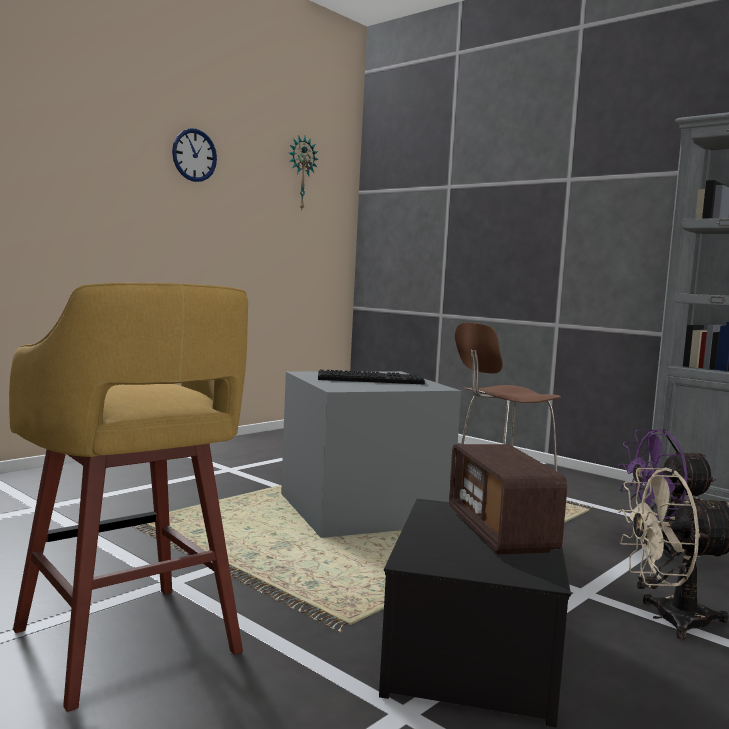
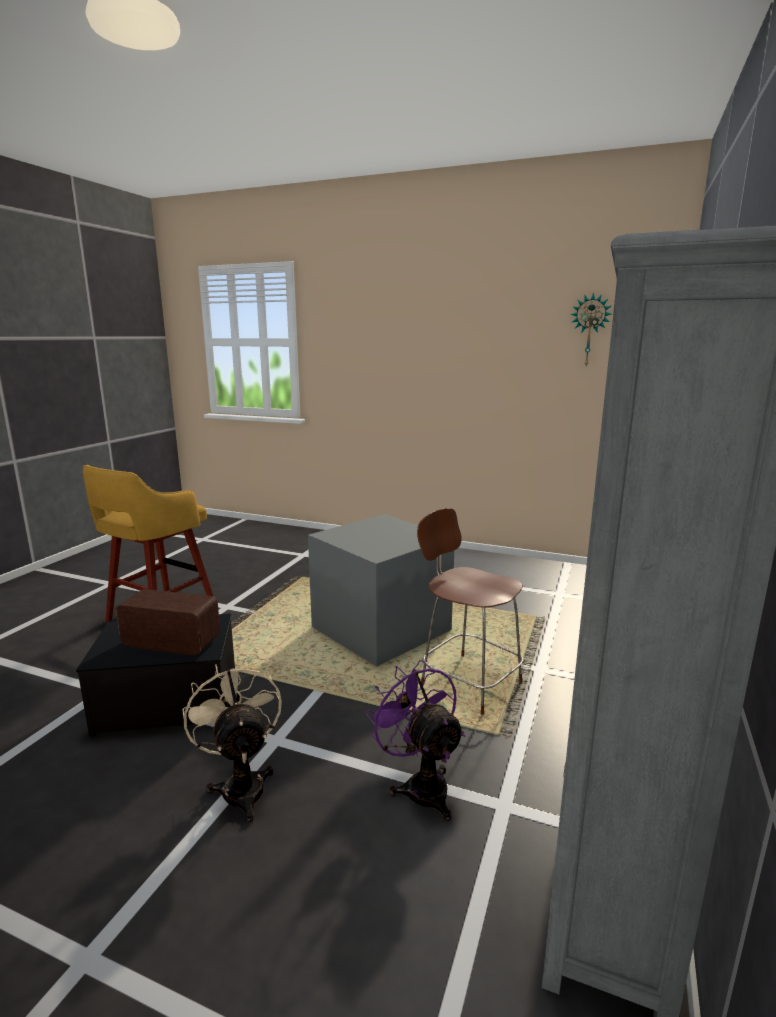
camera: 70 degrees right, 10 degrees up
wall clock [172,128,217,182] -> none
keyboard [318,369,425,384] -> none
radio [449,444,567,555] -> radio turned 45 degrees clockwise [116,589,220,656]

